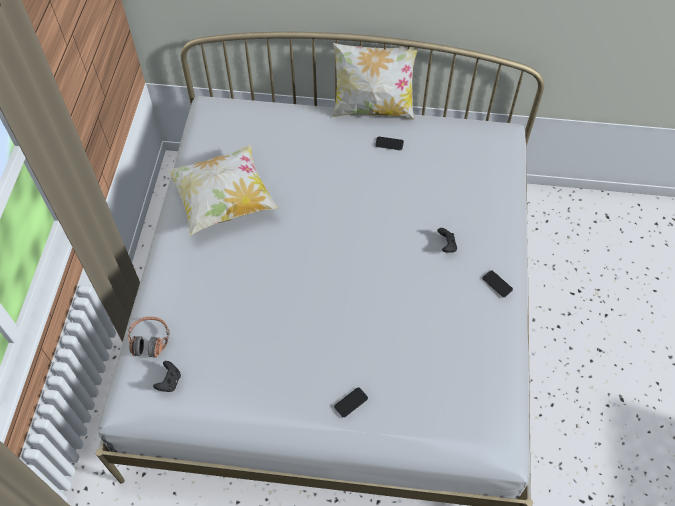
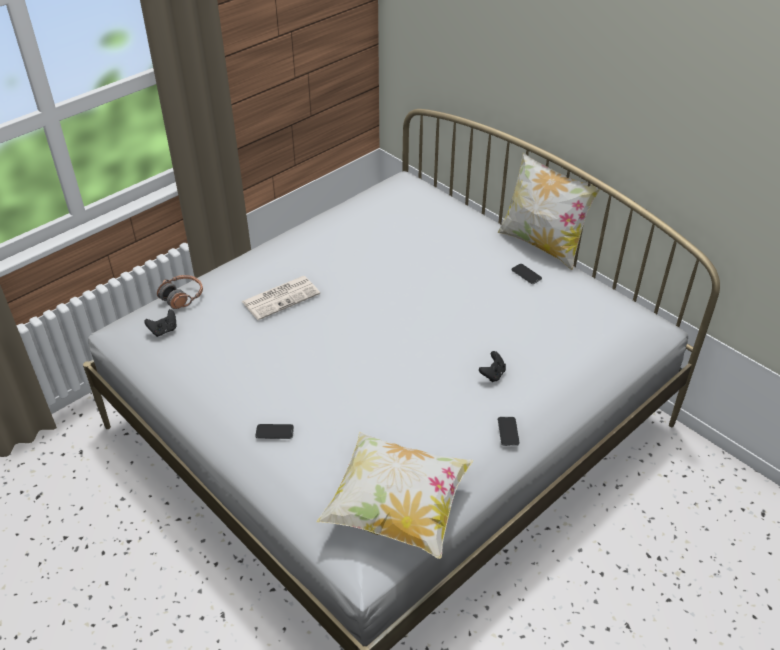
camera: 40 degrees right, 15 degrees down
pillow [167,144,278,236] -> pillow moved to [316,432,473,559]
none -> newspaper [241,276,320,320]

